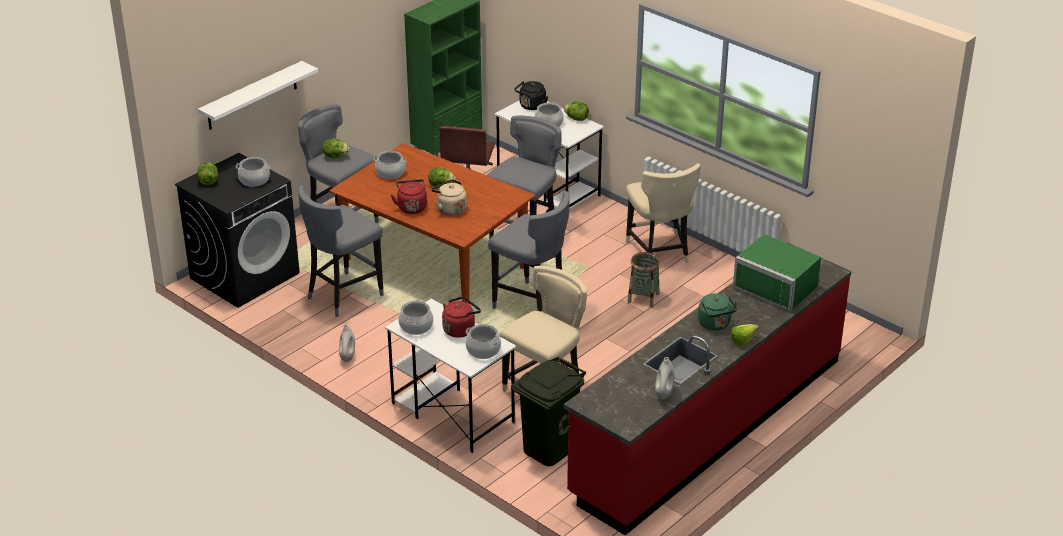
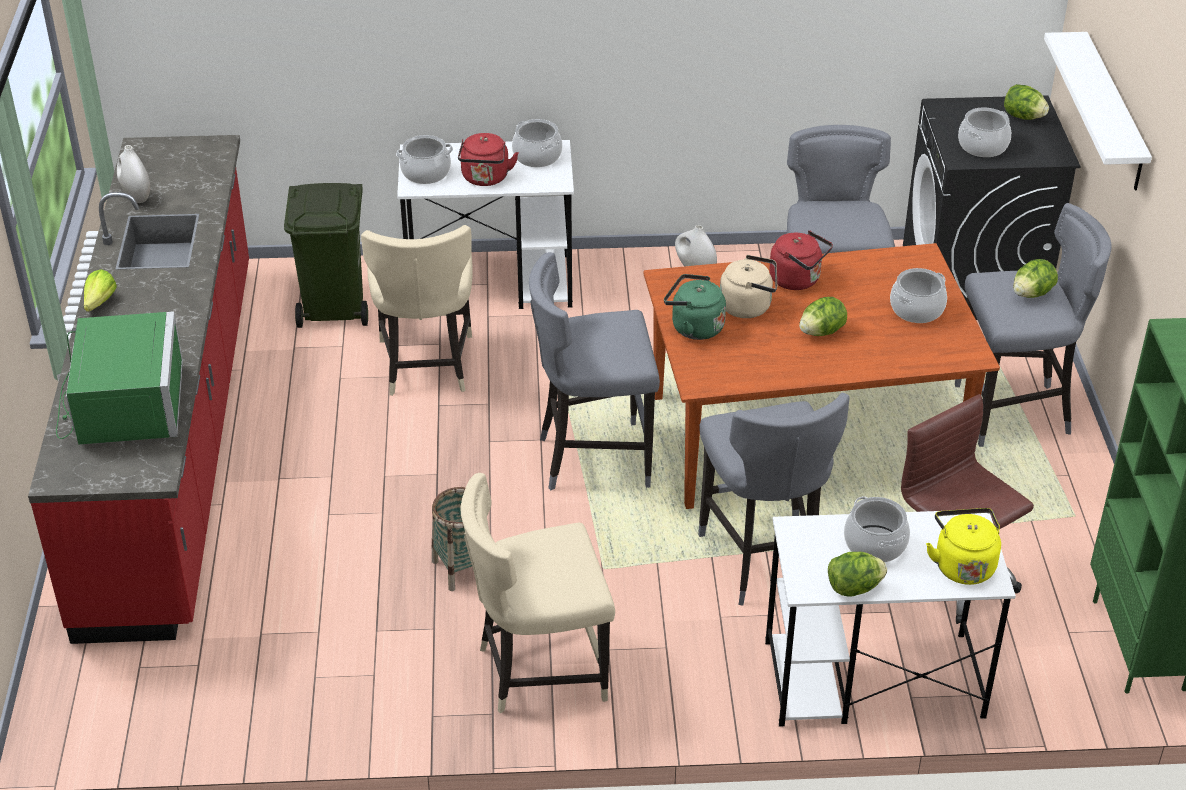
camera: 135 degrees right, 5 degrees up
black kettle [514,81,548,110] -> yellow kettle [926,508,1001,585]
beige chair [626,163,701,263] -> beige chair turned 45 degrees counterclockwise [460,473,615,713]
green kettle [698,293,737,330] -> green kettle moved to [664,274,726,340]
green microwave [733,234,821,311] -> green microwave turned 90 degrees clockwise [56,311,183,445]

